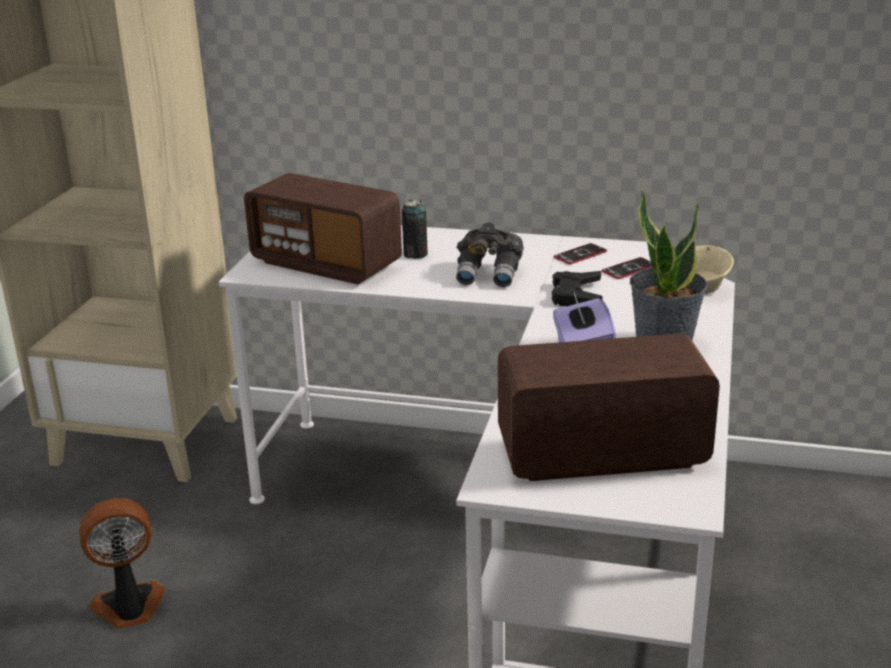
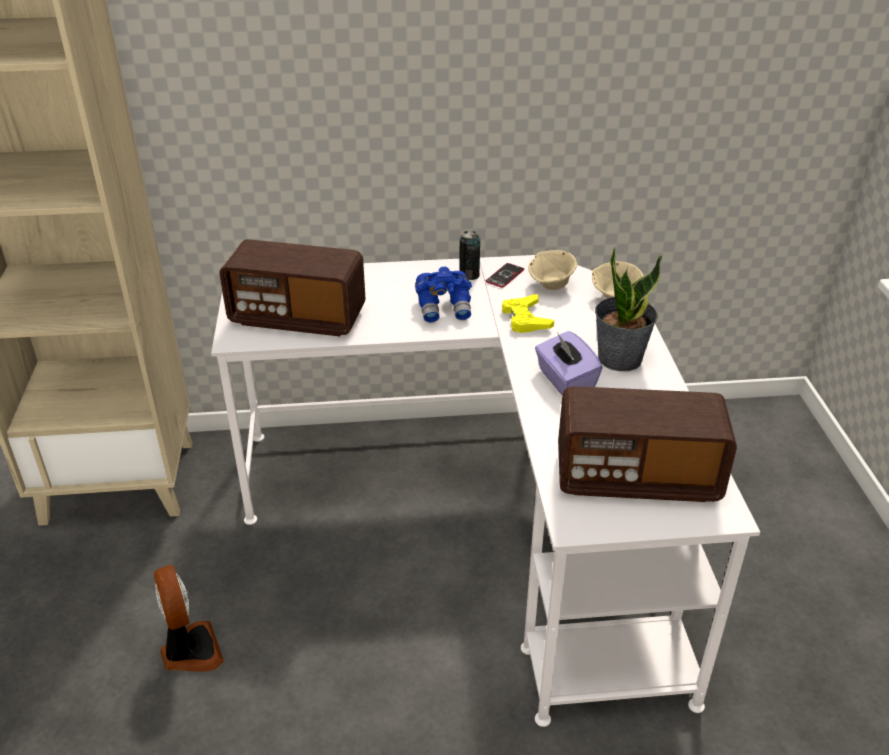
camera: 20 degrees left, 10 degrees up
fan [79,498,164,629] -> fan turned 105 degrees clockwise [153,565,224,672]
can [402,200,428,259] -> can moved to [459,231,480,280]
grey binoculars [456,222,524,287] -> blue binoculars [415,266,472,322]
radio [498,334,720,481] -> radio turned 150 degrees counterclockwise [558,386,737,502]
black game controller [552,271,603,306] -> yellow game controller [502,294,554,333]
phone [602,257,652,279] -> beige bowl [528,250,577,290]

